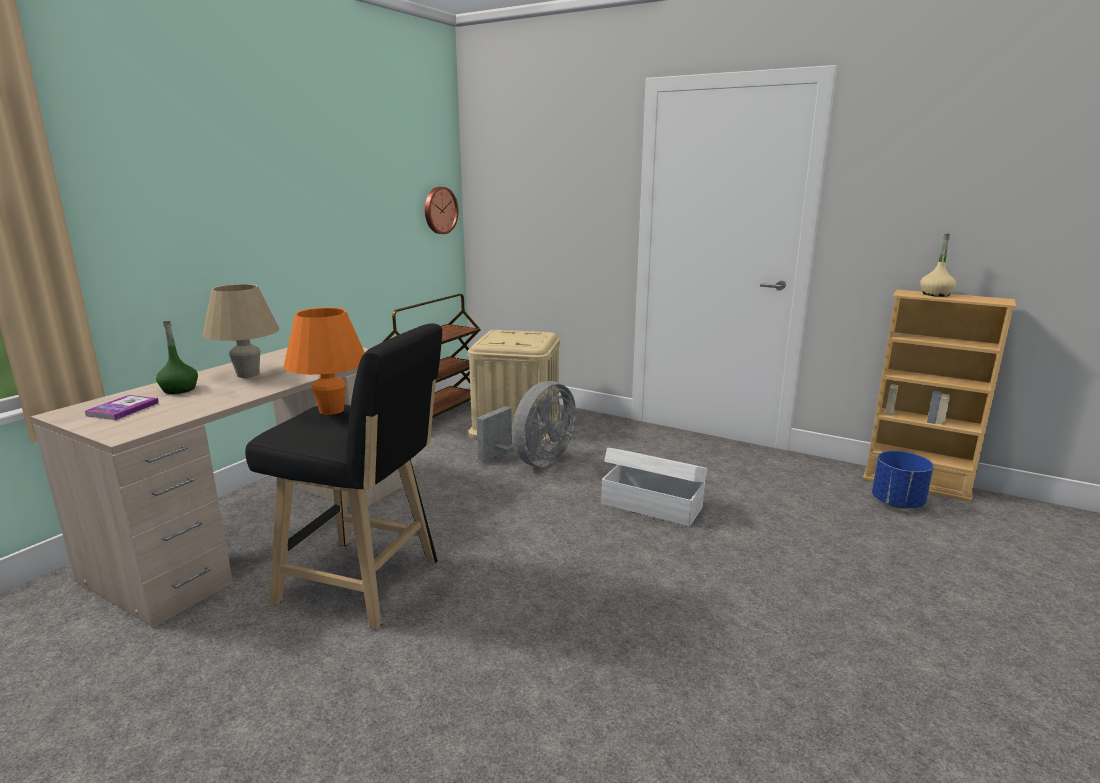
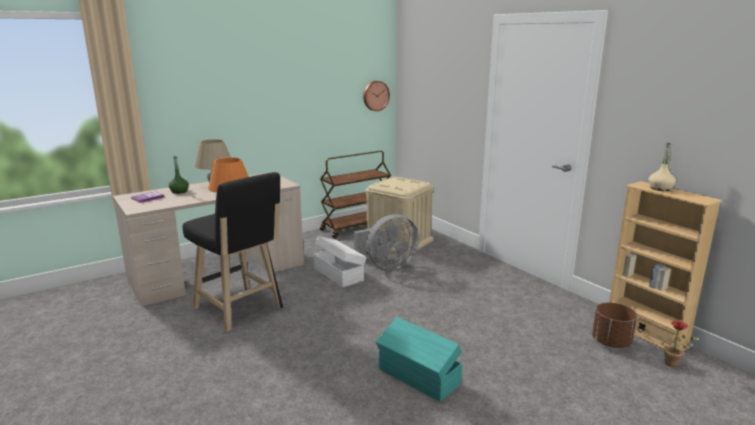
camera: 25 degrees right, 0 degrees up
white storage box [602,448,707,527] -> white storage box moved to [314,236,367,288]
blue planter [872,451,934,508] -> brown planter [592,302,637,348]
none -> turquoise storage box [376,317,462,402]
none -> potted plant [658,321,698,367]

